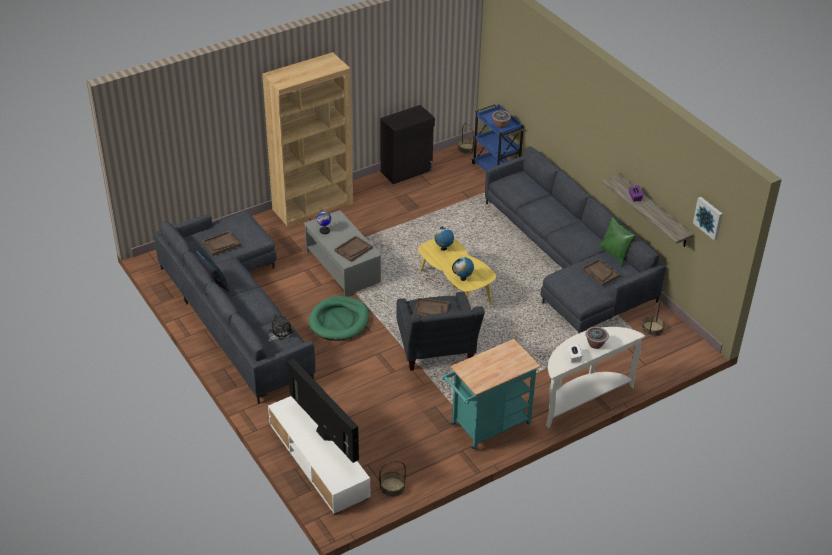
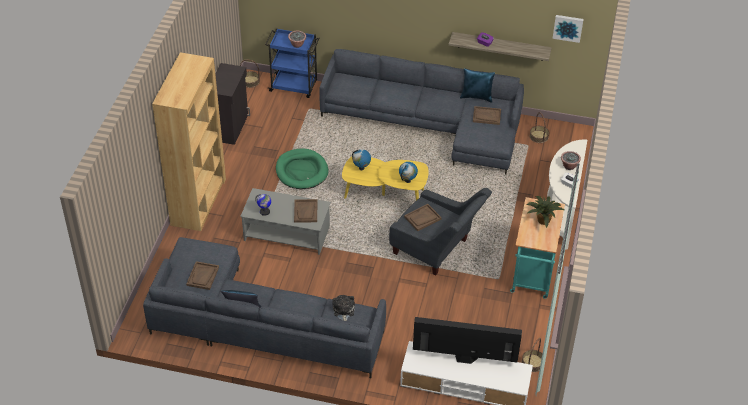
camera: 45 degrees left, 5 degrees up
green dog bed [309,296,369,341] -> green dog bed moved to [276,149,329,189]
green pillow [599,217,636,266] -> blue pillow [460,68,495,103]
none -> potted plant [526,196,564,228]

